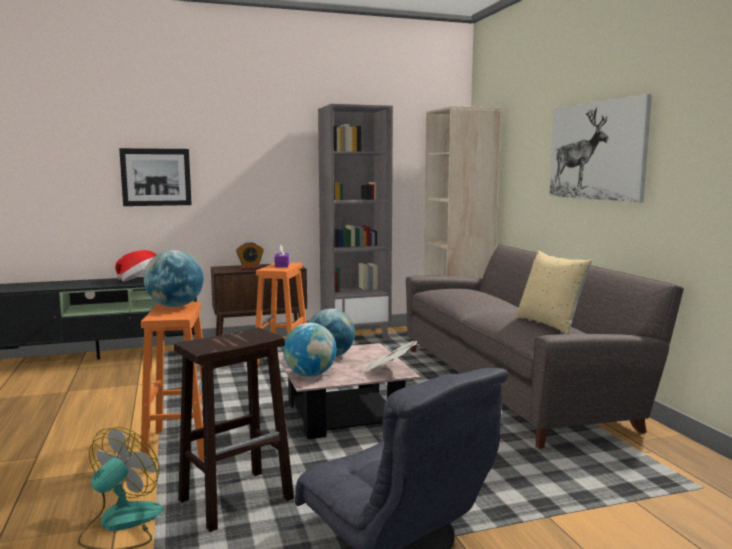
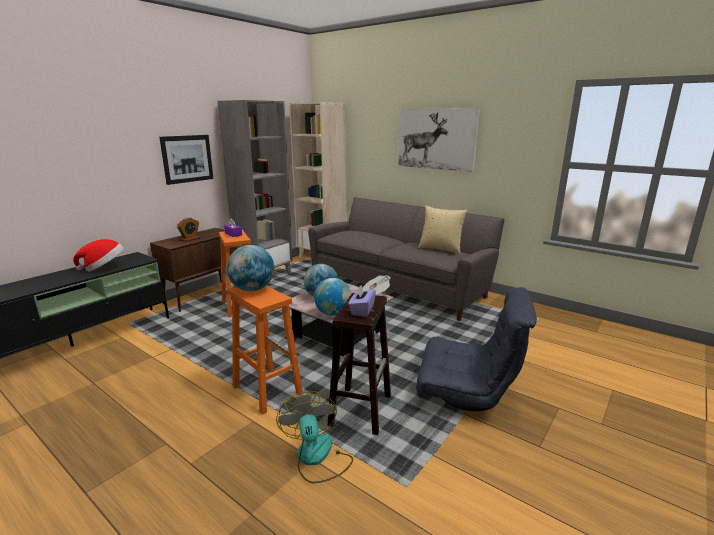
camera: 35 degrees left, 10 degrees up
picture [119,148,192,206] -> picture moved to [159,135,213,185]
none -> purple tissue box [348,285,376,317]

